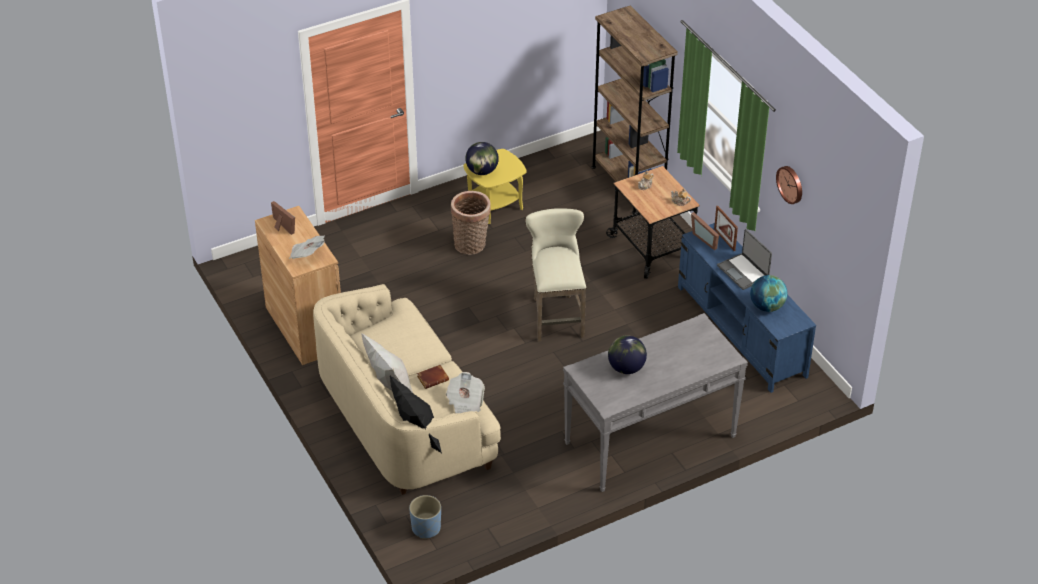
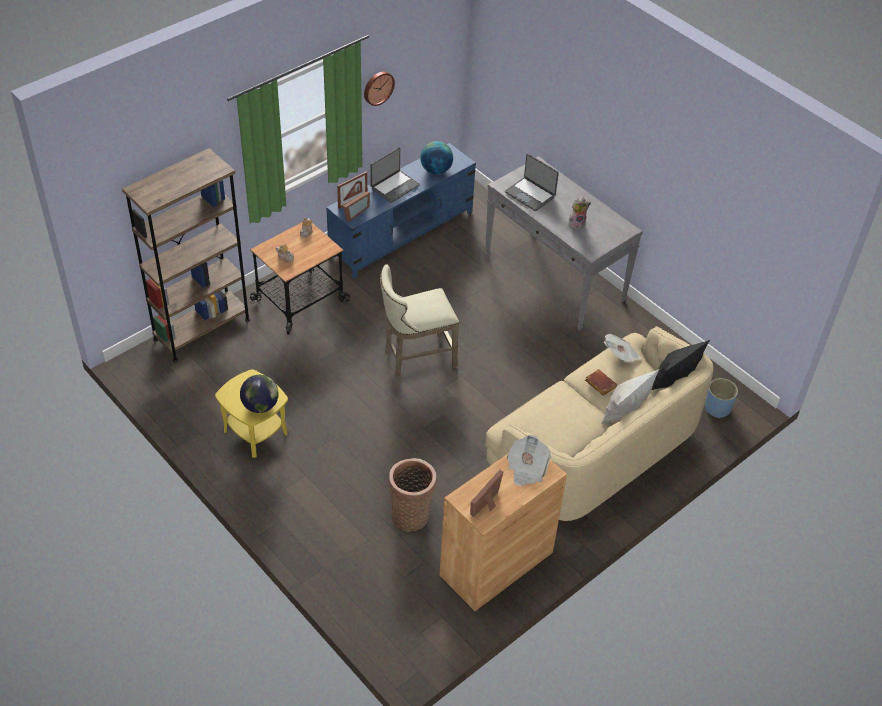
camera: 105 degrees left, 5 degrees up
basket [451,191,491,255] -> basket moved to [389,458,436,532]
globe [608,335,647,374] -> plush toy [568,198,591,229]
none -> laptop [505,153,559,211]

